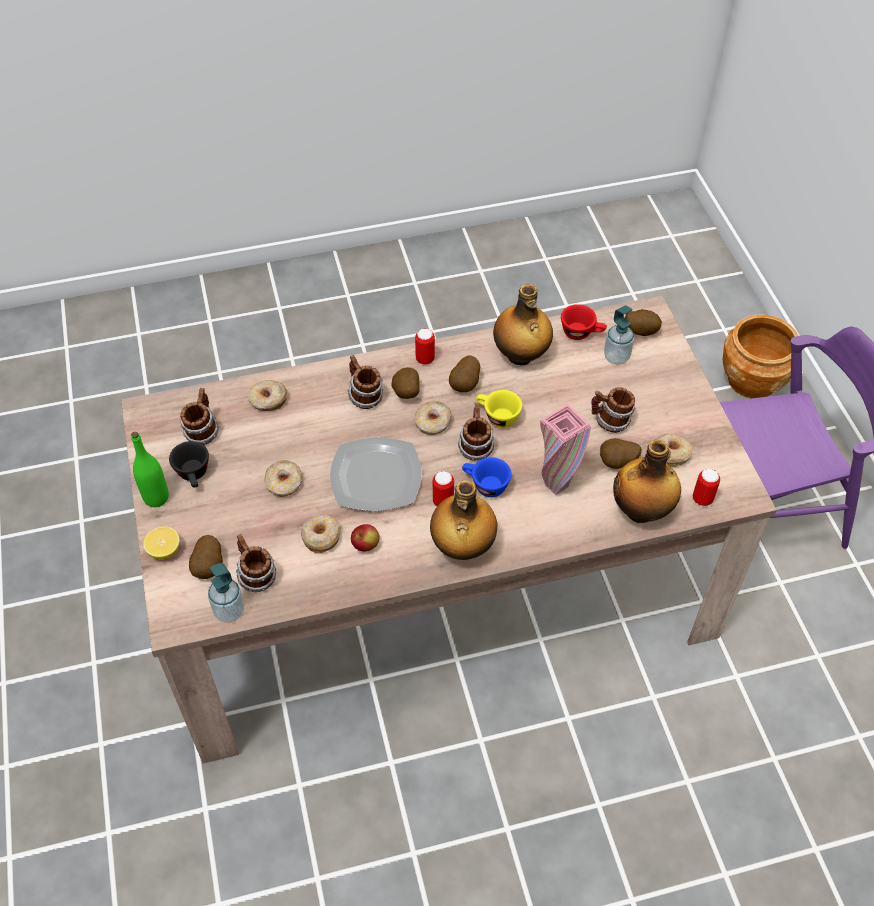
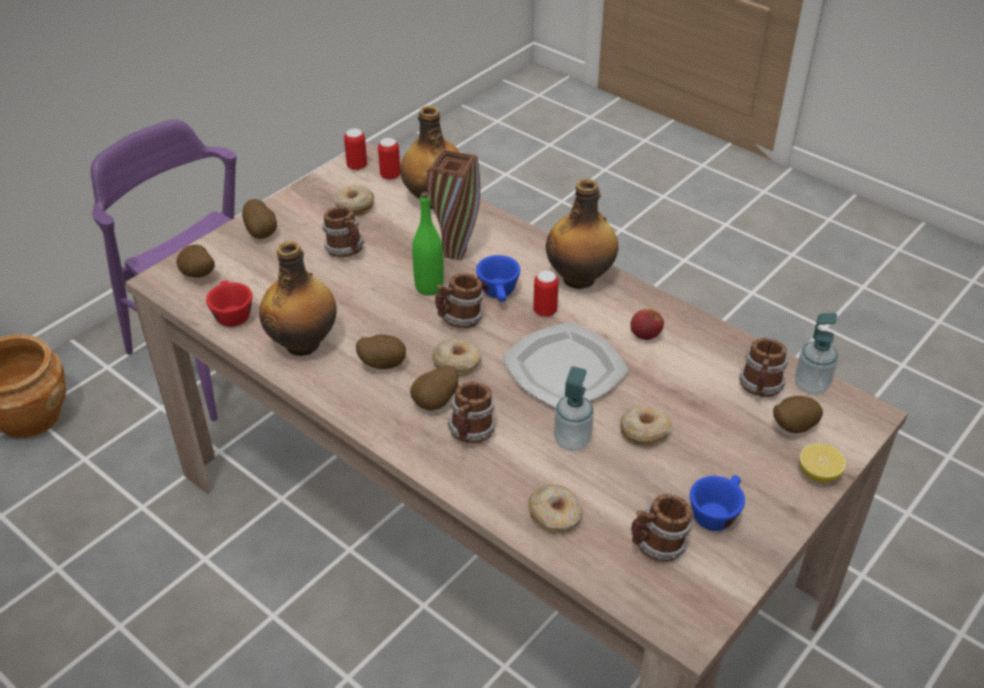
camera: 125 degrees left, 10 degrees down
green bottle [131,432,169,507] -> green bottle moved to [412,192,444,296]
black cup [169,441,209,488] -> blue cup [690,475,745,531]
donut [301,514,340,553] -> none
can [415,328,435,364] -> can moved to [344,128,367,170]
yellow cup [476,390,522,428] -> none
pink vase [540,404,591,495] -> brown vase [427,149,480,261]
potato [600,438,642,469] -> potato moved to [242,199,277,239]
soap dispenser [604,305,634,365] -> soap dispenser moved to [554,366,594,451]

